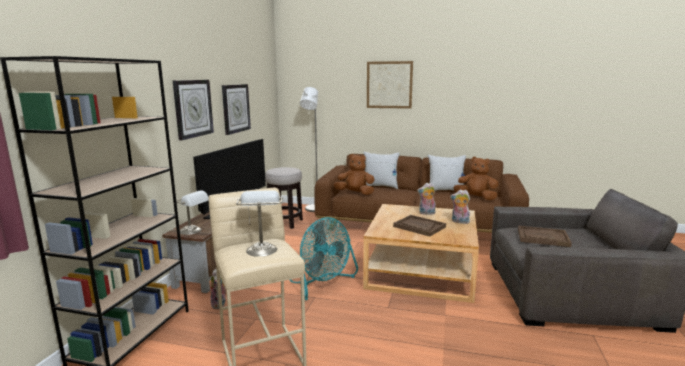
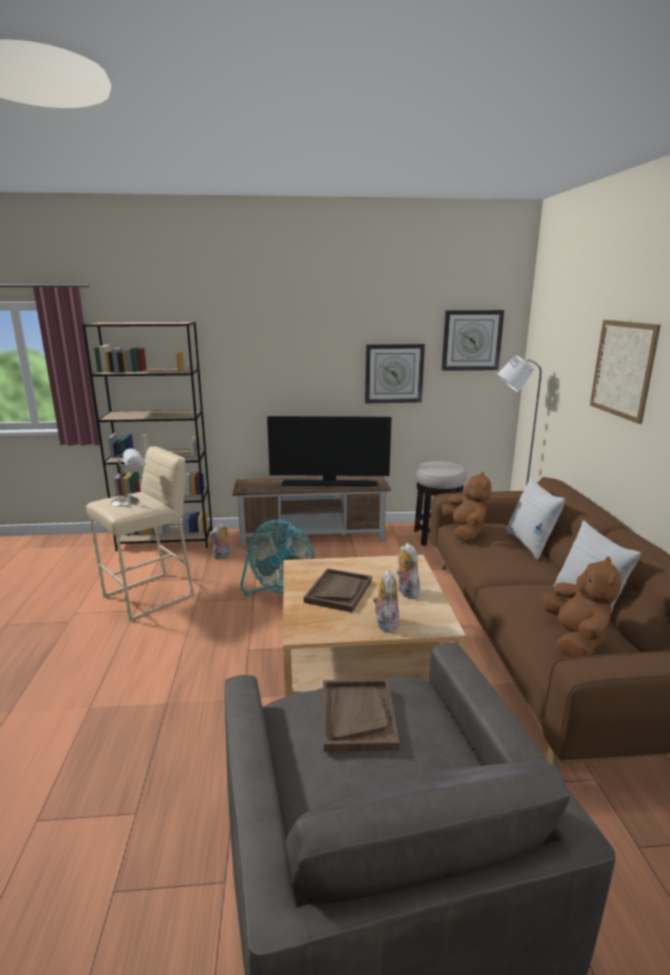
camera: 70 degrees right, 5 degrees up
wall clock [173,80,214,140] -> wall clock moved to [441,310,504,371]
white table lamp [176,190,209,235] -> none

